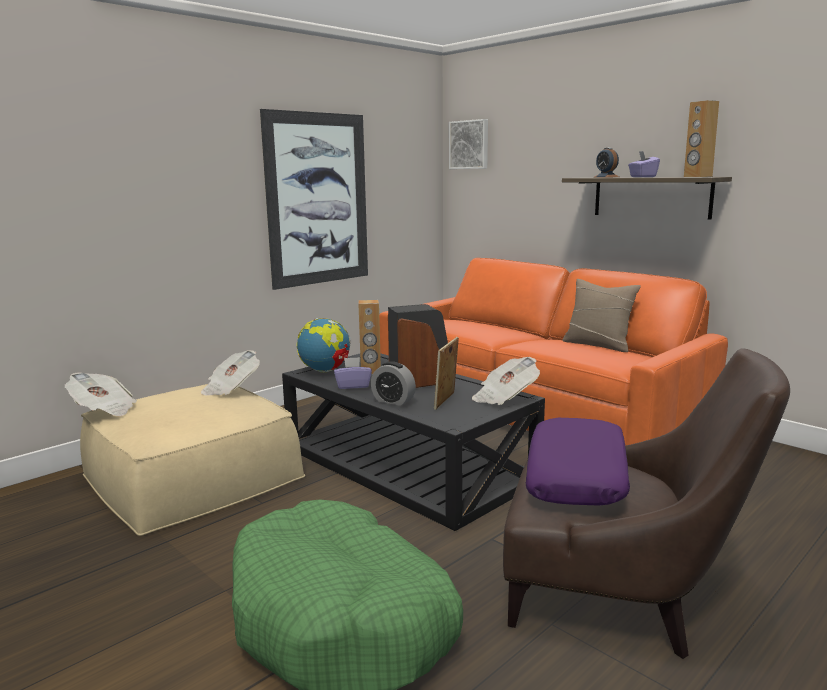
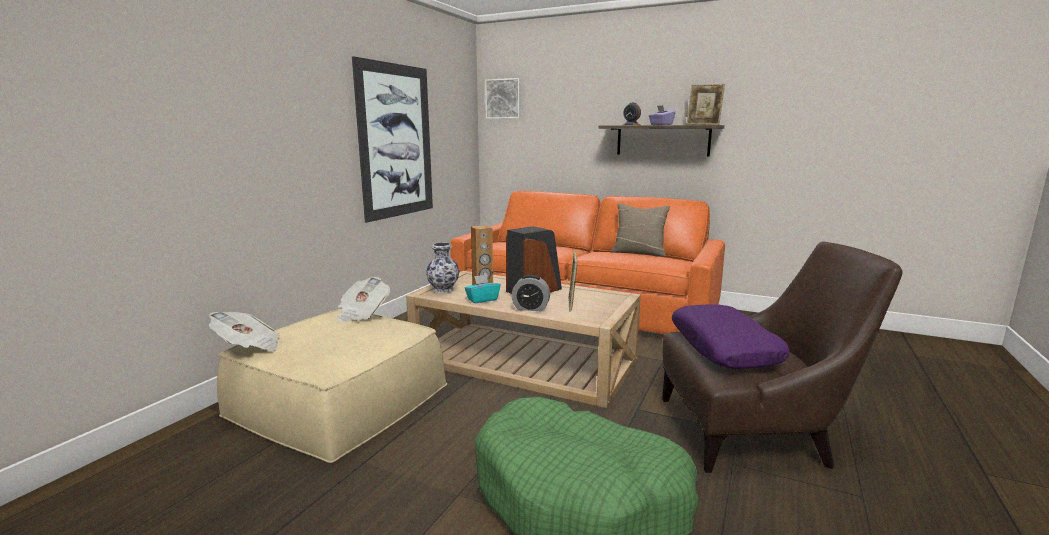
camera: 20 degrees left, 0 degrees up
black coffee table [282,353,545,531] -> beige coffee table [406,271,641,408]
globe [297,318,351,372] -> vase [426,243,459,293]
purple tissue box [334,357,372,389] -> turquoise tissue box [465,275,501,303]
newspaper [472,357,540,405] -> none
brown speaker [684,100,719,177] -> picture frame [687,84,725,125]

